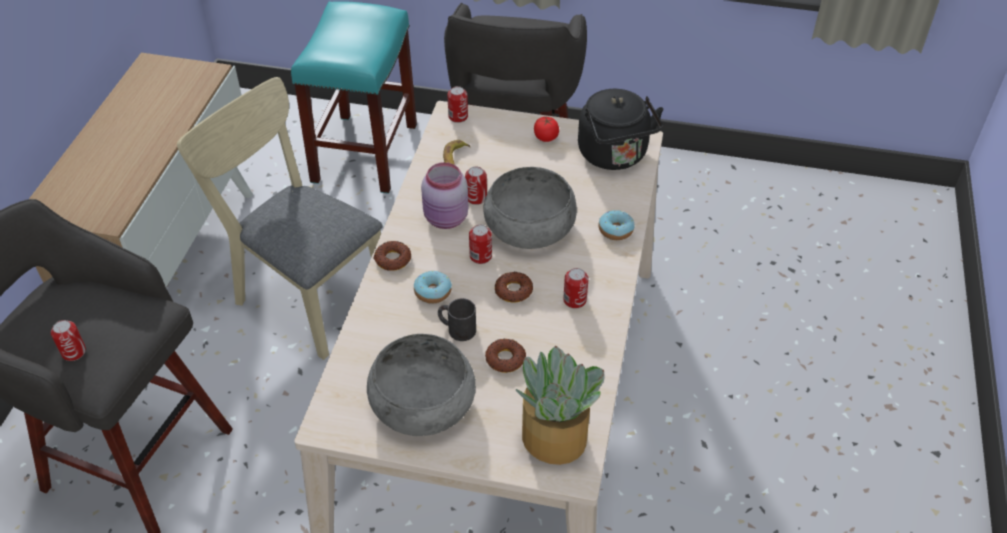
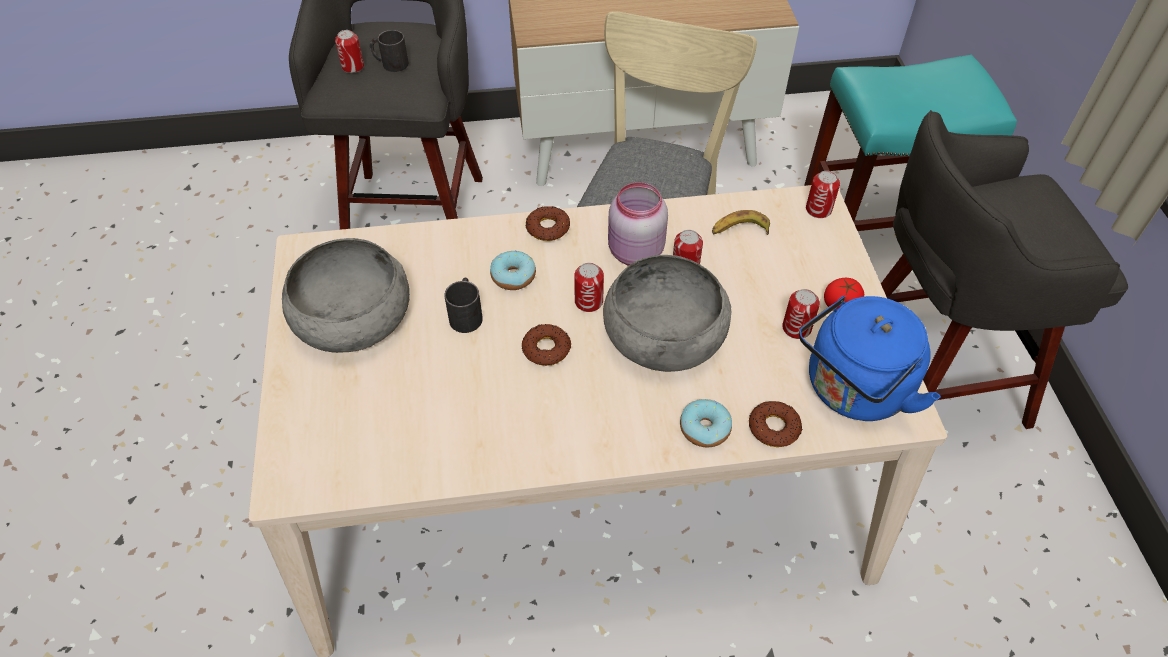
camera: 70 degrees right, 5 degrees up
donut [485,339,526,373] -> donut moved to [749,401,803,447]
potted plant [516,346,605,465] -> none
can [563,268,589,309] -> can moved to [782,289,820,339]
black kettle [578,89,664,170] -> blue kettle [799,296,941,421]
none -> black mug [370,30,409,72]

